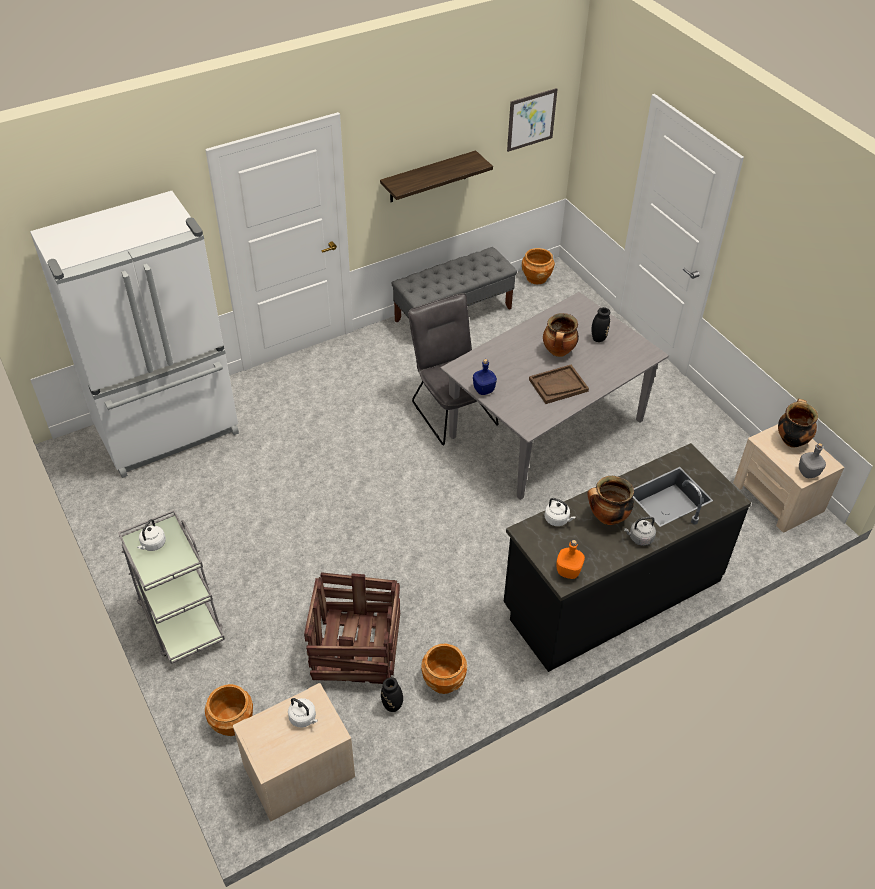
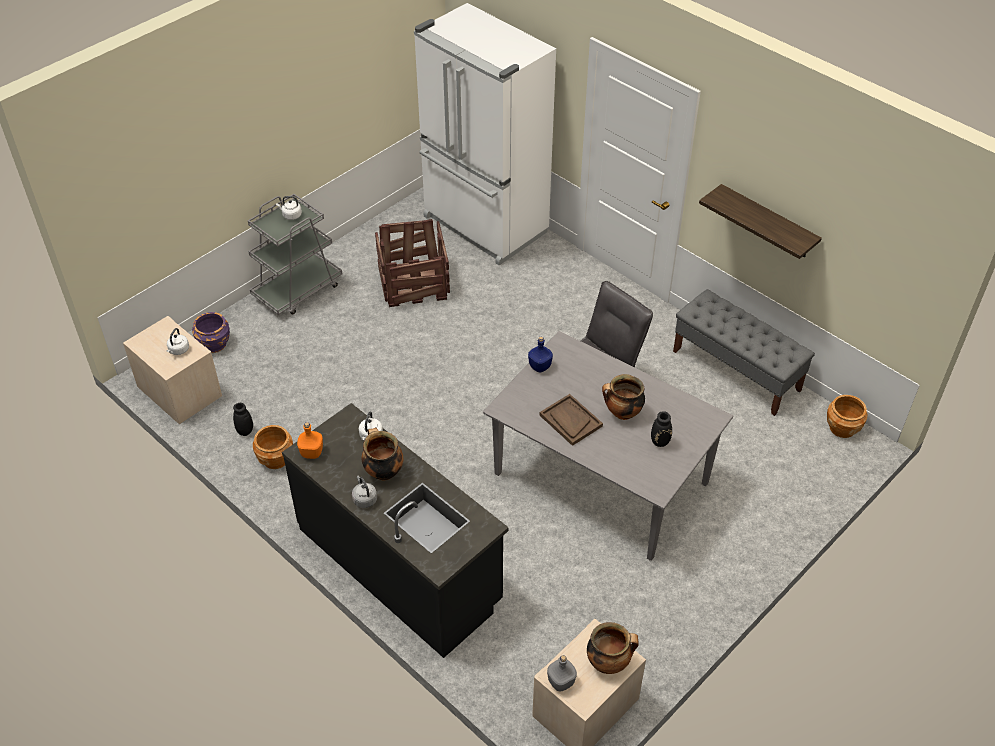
camera: 75 degrees right, 0 degrees up
brown planter [205,684,253,736] -> purple planter [192,312,230,353]
crate [304,572,400,684] -> crate moved to [375,219,450,307]
picture [507,88,558,152] -> none

